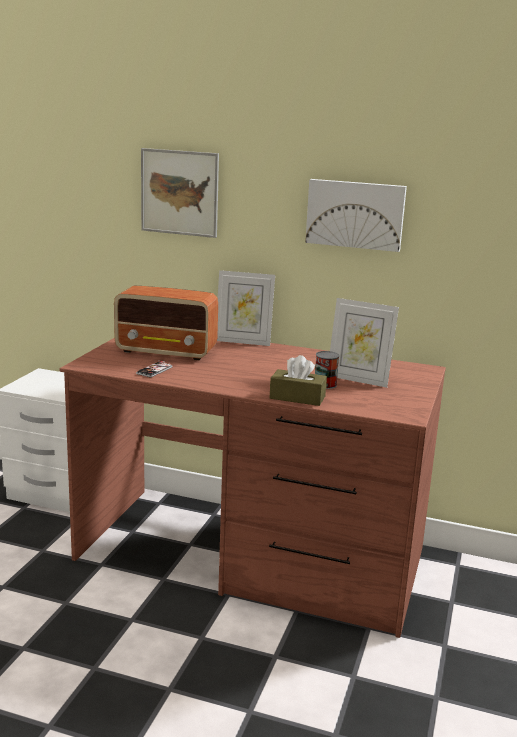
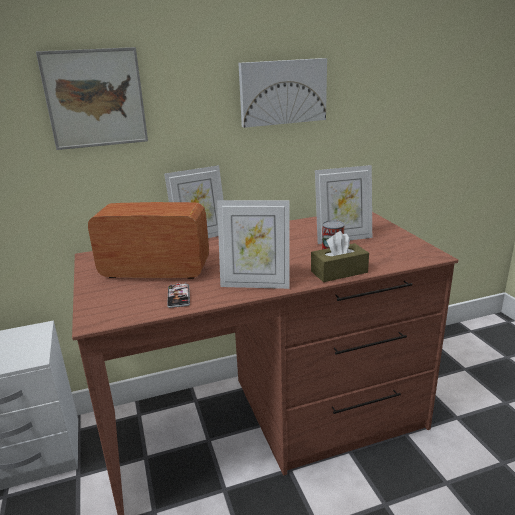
camera: 35 degrees left, 5 degrees up
radio [114,286,218,360] -> radio turned 150 degrees counterclockwise [88,202,209,279]
none -> picture frame [217,200,290,289]

